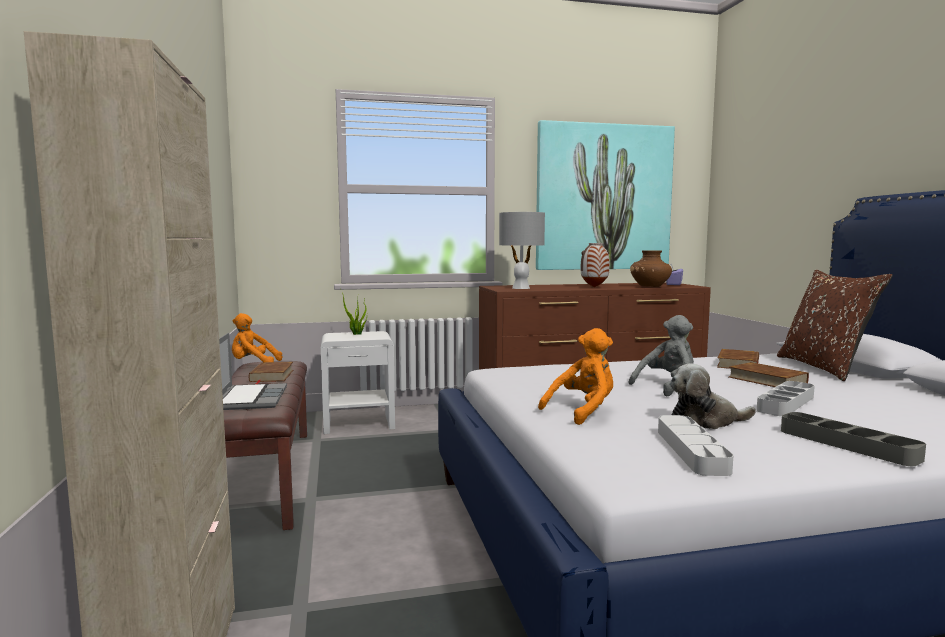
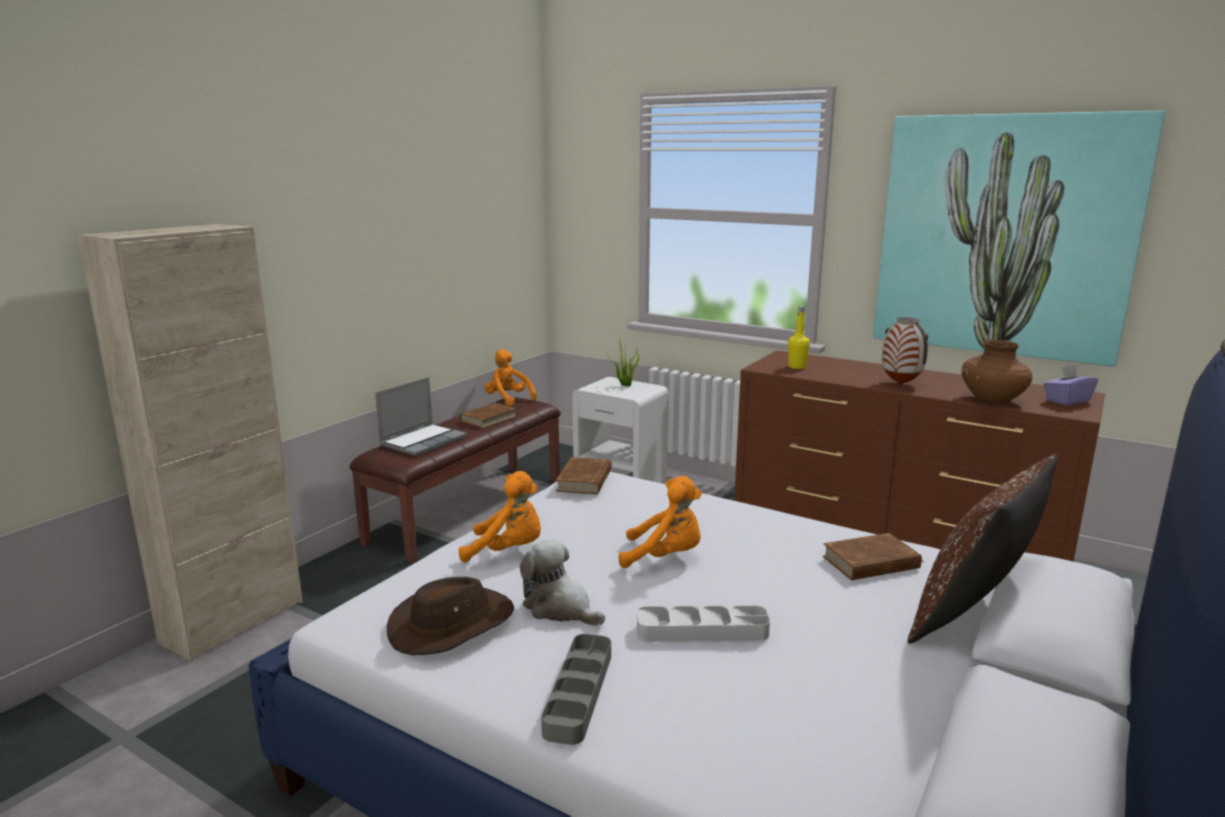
camera: 45 degrees right, 10 degrees up
grey table lamp [499,212,545,289] -> yellow bottle [788,306,810,369]
grey plush toy [629,315,694,396] -> orange plush toy [619,476,701,568]
grey tray [658,415,734,476] -> brown hat [387,577,514,655]
brown book [729,362,809,387] -> brown book moved to [555,457,612,495]

